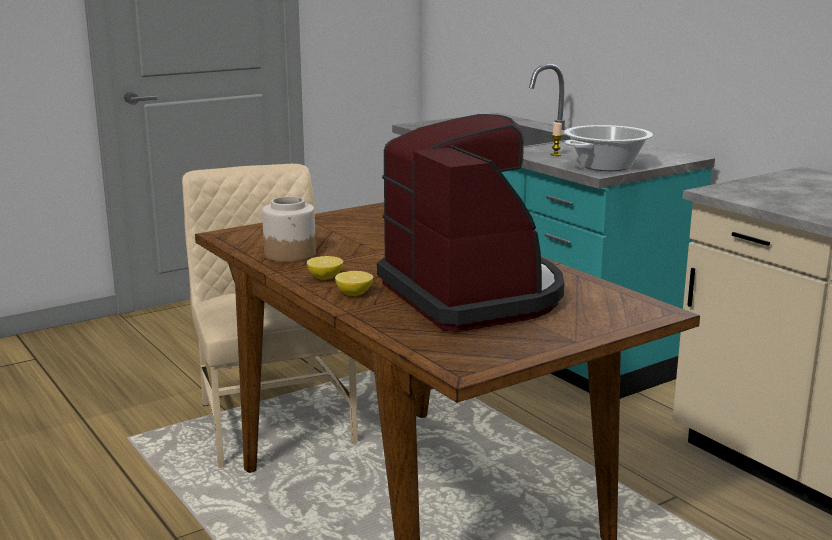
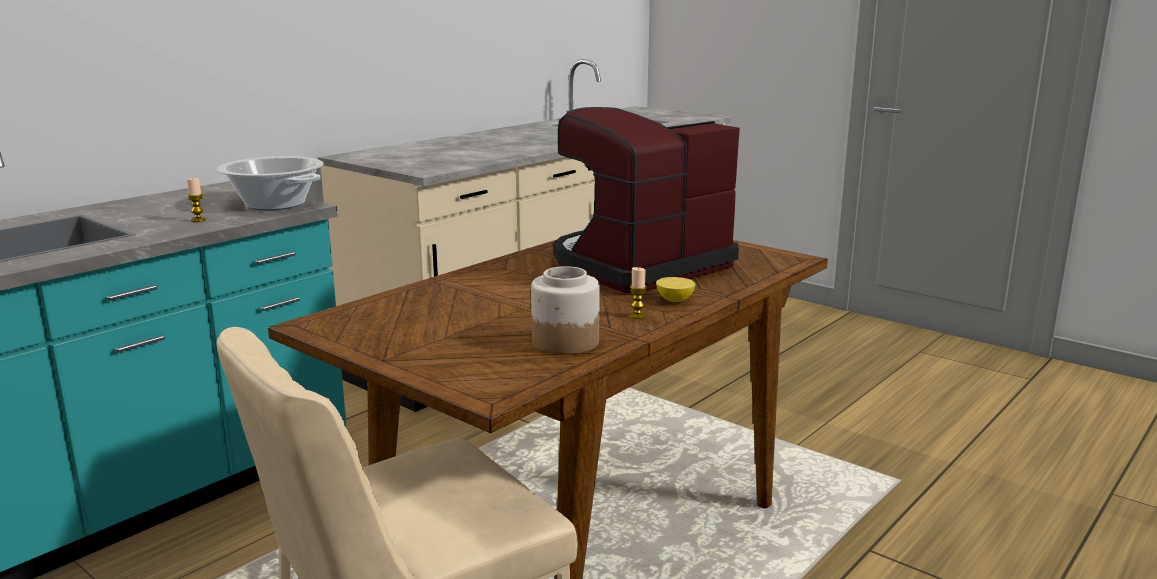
camera: 105 degrees left, 0 degrees up
lemon [307,256,343,280] -> candle [629,267,647,319]

